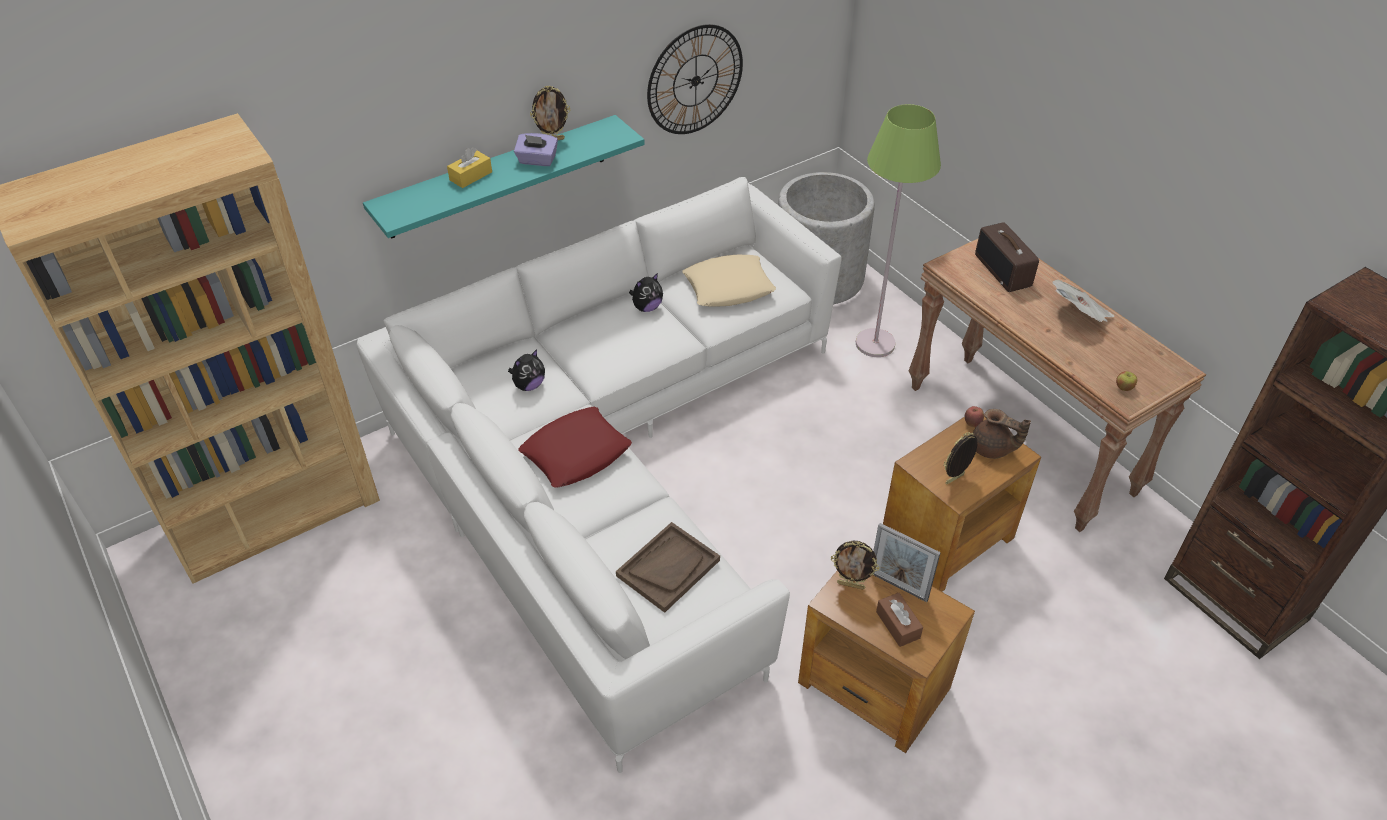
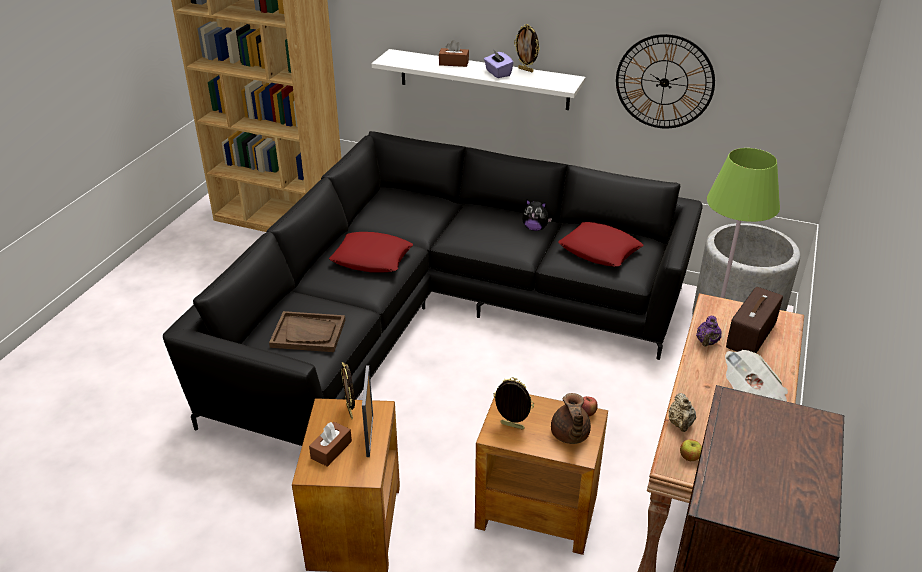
camera: 55 degrees right, 10 degrees down
white sofa [357,177,842,773] -> black sofa [163,131,703,446]
turquoise shelf [363,115,645,239] -> white shelf [372,49,585,110]
yellow tissue box [447,147,492,188] -> brown tissue box [439,40,469,67]
plush toy [508,349,545,391] -> none
beige pillow [682,255,776,307] -> red pillow [558,222,644,266]
none -> beige teapot [668,393,696,432]
none -> purple teapot [696,316,722,347]

